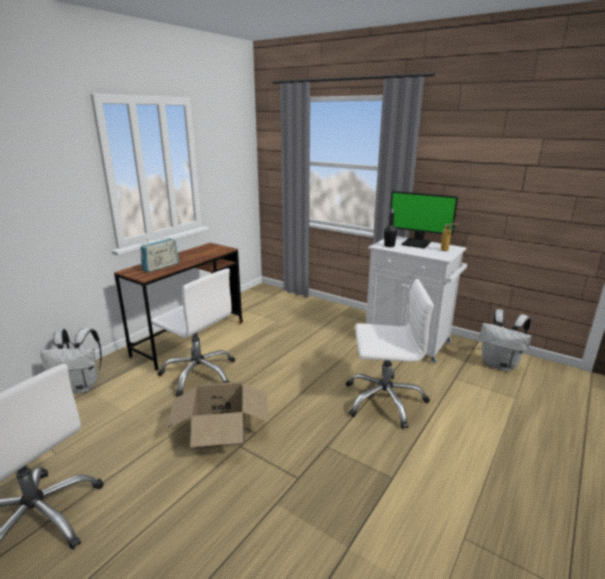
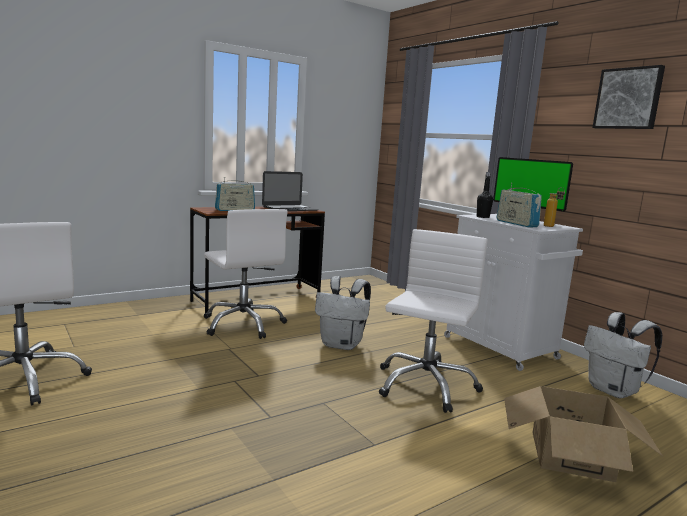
camera: 20 degrees right, 10 degrees down
white backpack [40,328,102,393] -> white backpack moved to [315,276,371,350]
cardboard box [166,381,269,449] -> cardboard box moved to [504,386,663,482]
white office chair [346,279,434,429] -> white office chair turned 90 degrees counterclockwise [379,229,488,413]
none -> laptop [262,171,319,211]
none -> radio [496,183,542,227]
none -> picture [592,65,665,129]

